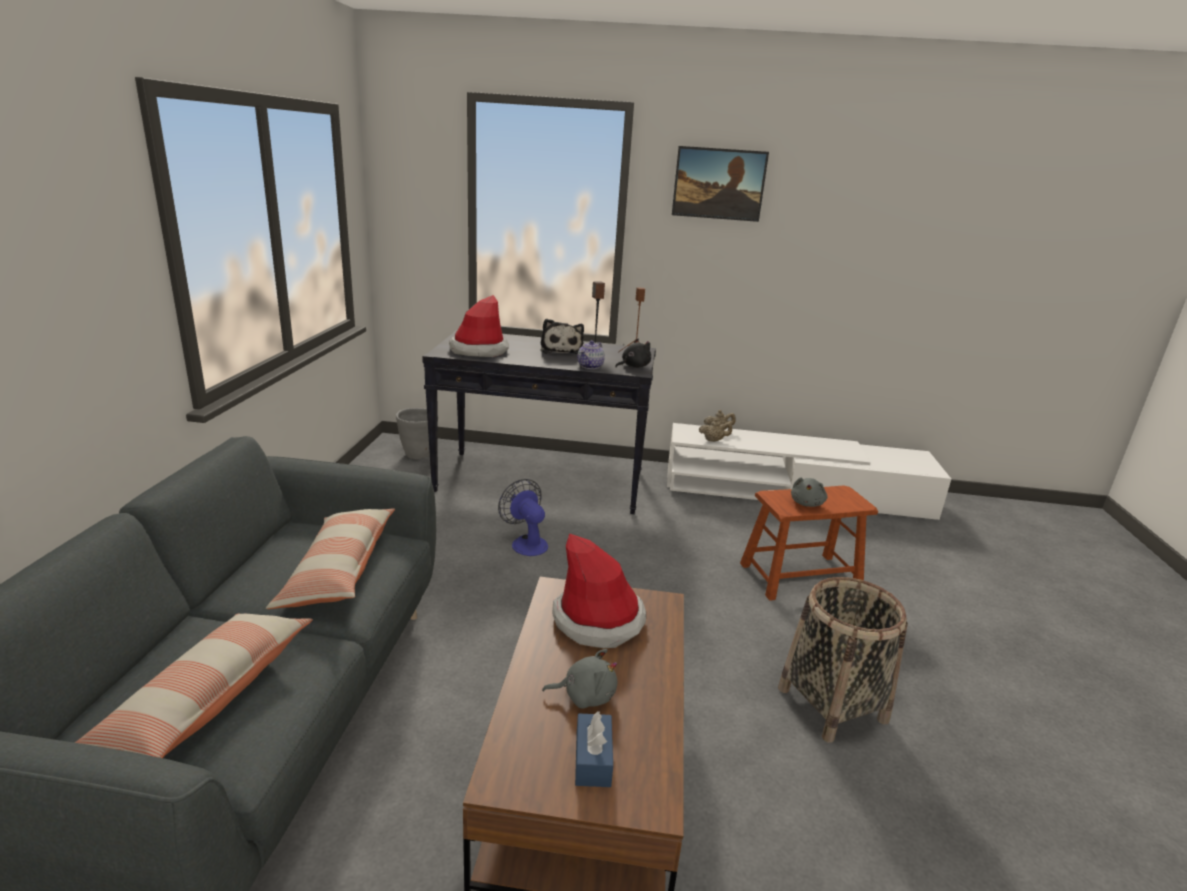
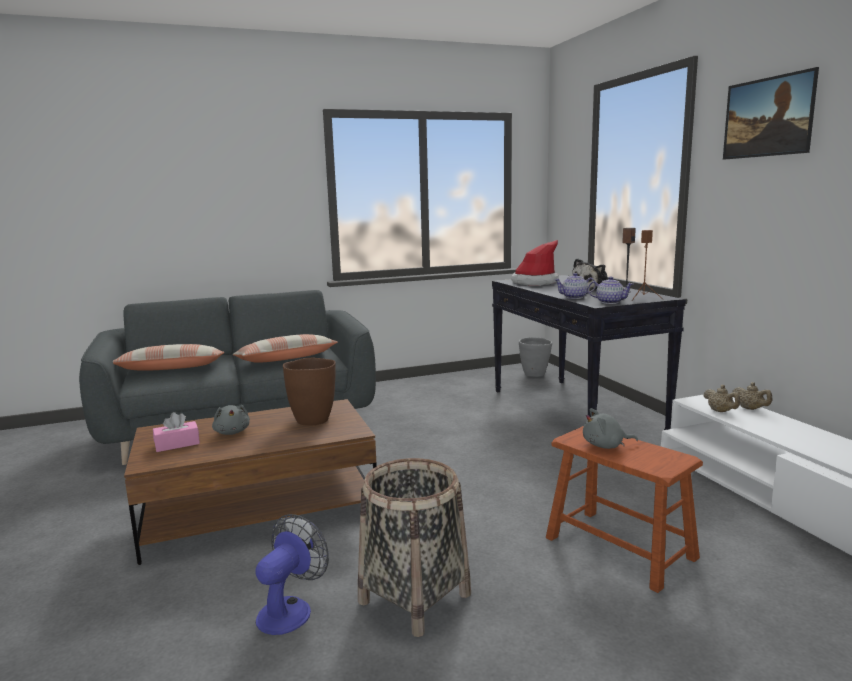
camera: 65 degrees right, 10 degrees down
fan [498,479,548,556] -> fan moved to [255,514,329,635]
hat [552,533,646,648] -> brown vase [283,357,336,426]
blue tissue box [575,711,613,787] -> pink tissue box [153,412,200,452]
black plush toy [615,338,651,368] -> teapot [588,277,633,304]

